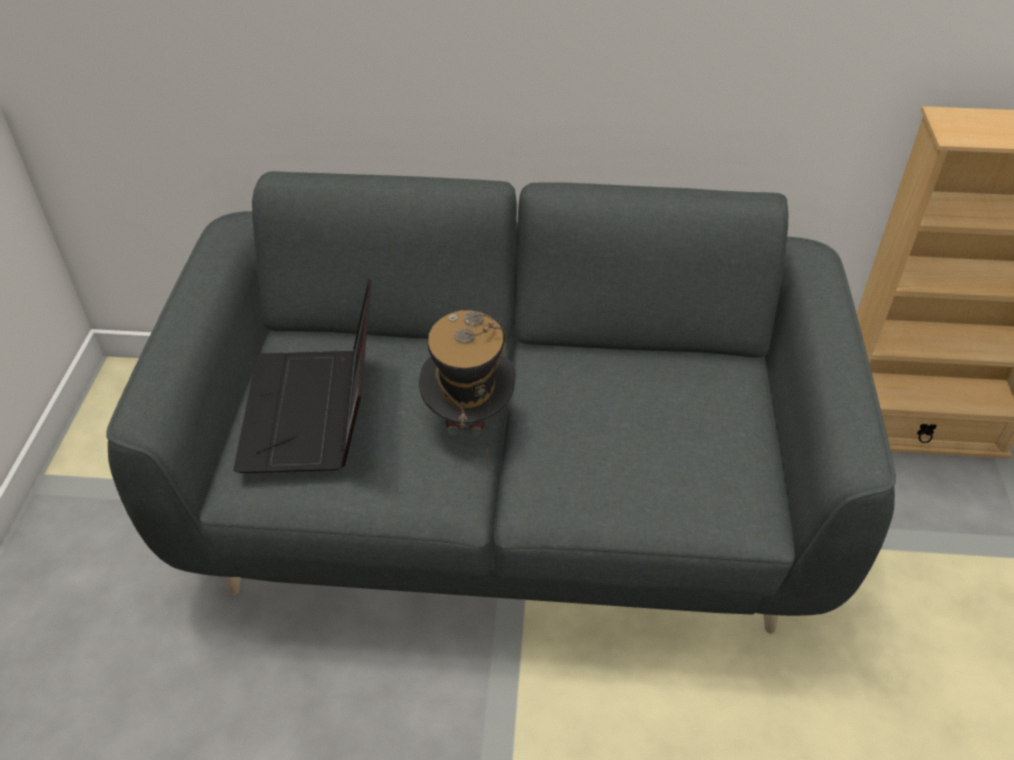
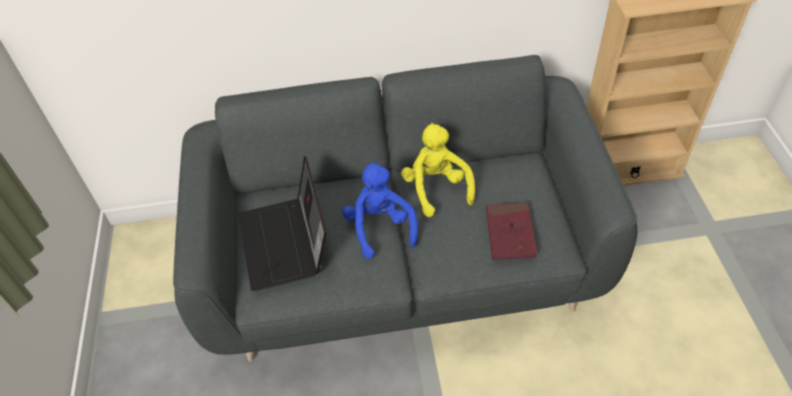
camera: 10 degrees left, 5 degrees up
hat [419,310,515,456] -> blue plush toy [342,162,418,259]
none -> yellow plush toy [401,123,475,217]
none -> red book [486,203,537,260]

